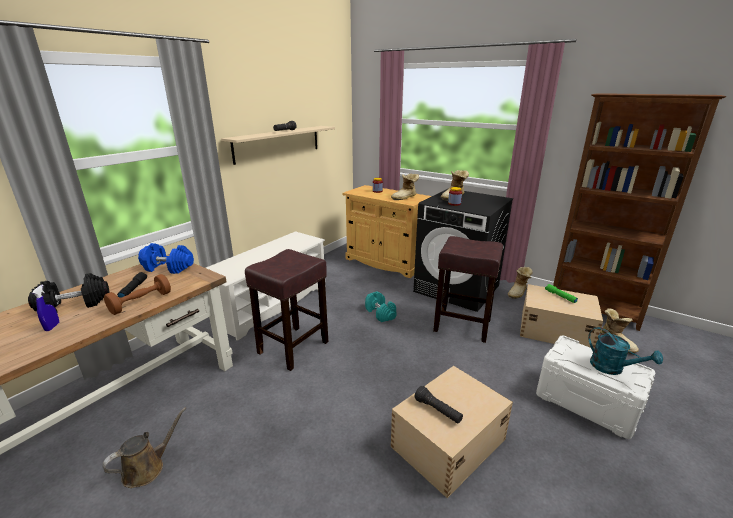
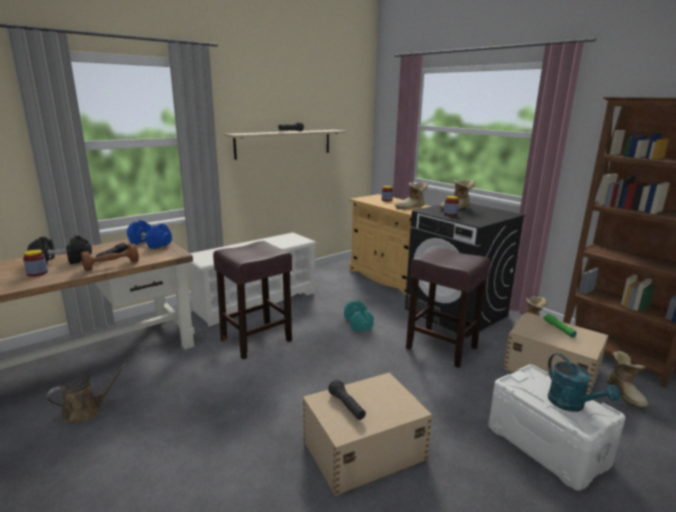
camera: 15 degrees right, 5 degrees down
blue spray bottle [32,285,59,331] -> jar [23,249,48,277]

